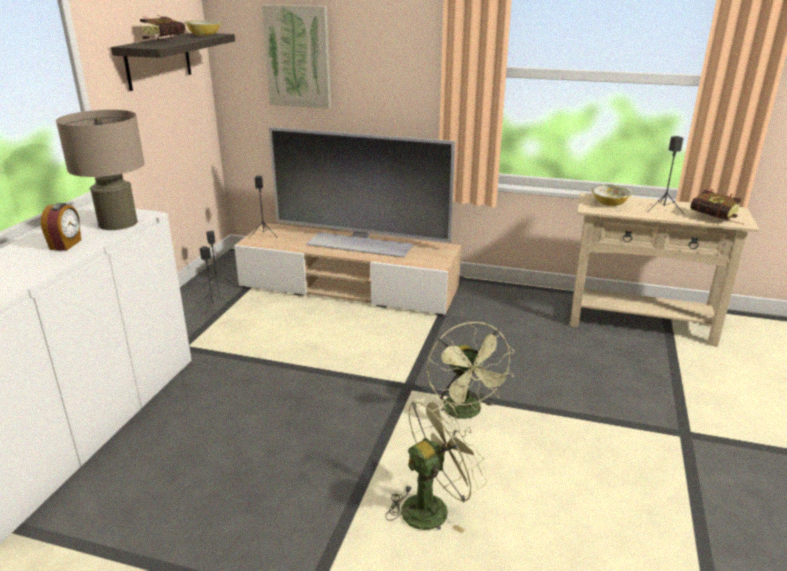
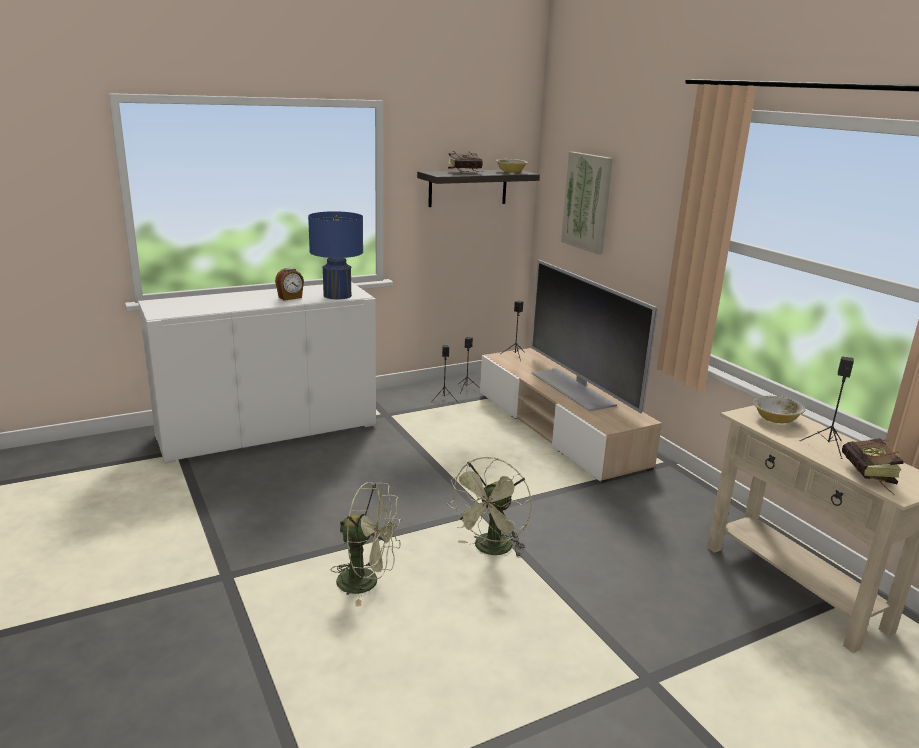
camera: 45 degrees right, 5 degrees down
beige table lamp [56,110,145,230] -> blue table lamp [308,211,363,299]

